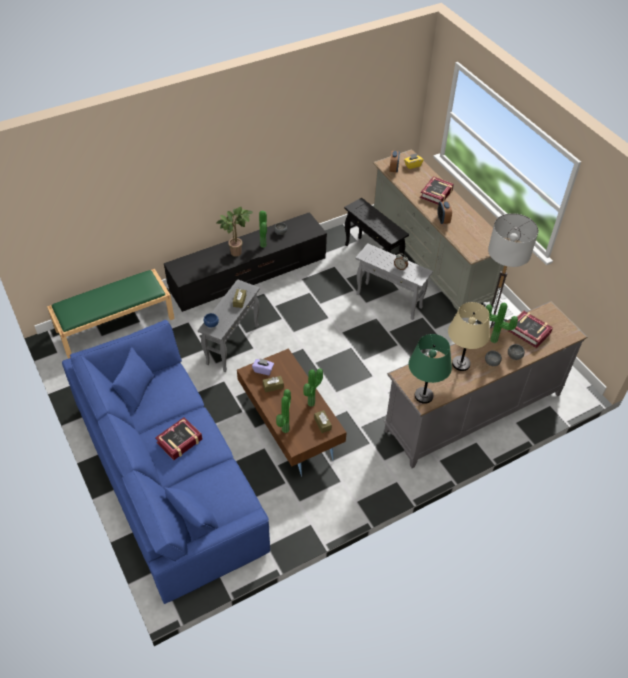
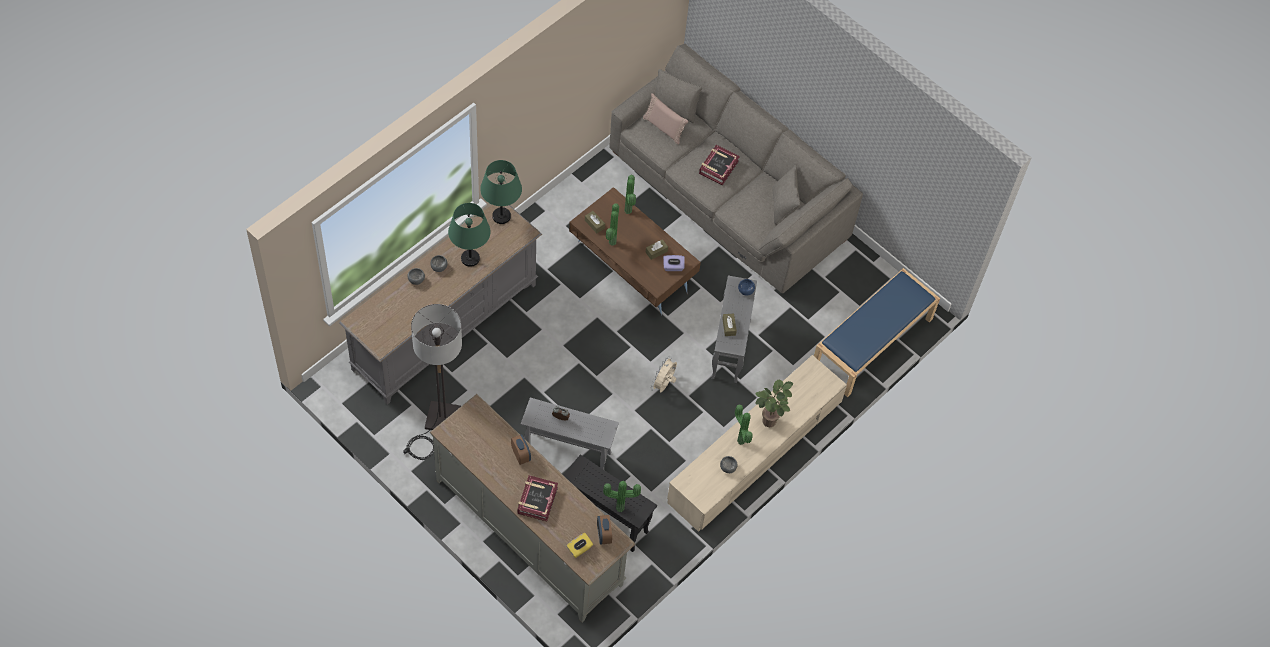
camera: 160 degrees right, 10 degrees up
green bench [47,269,175,359] -> blue bench [814,268,940,397]
blue sofa [62,320,270,604] -> grey sofa [609,44,863,293]
black tv stand [164,212,327,312] -> beige tv stand [667,355,847,532]
beige table lamp [448,302,490,371] -> green table lamp [448,203,491,267]
potted plant [486,303,518,343] -> potted plant moved to [603,481,641,512]
book [508,311,553,348] -> none
none -> beige pillow [643,93,688,144]
none -> beige fan [651,356,677,392]

